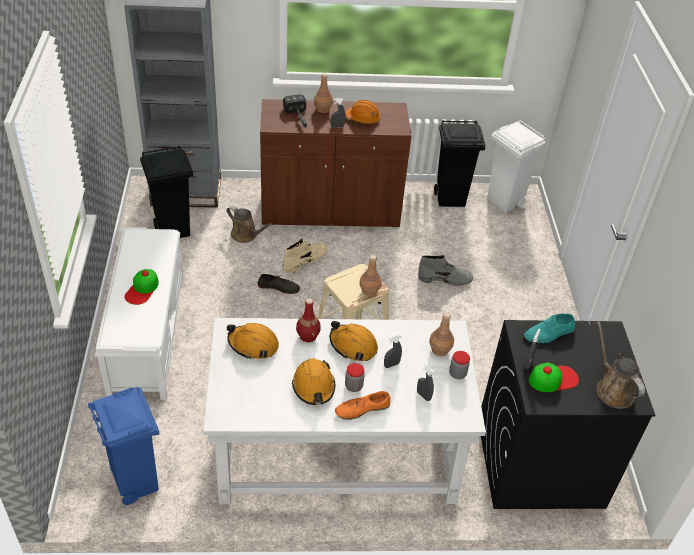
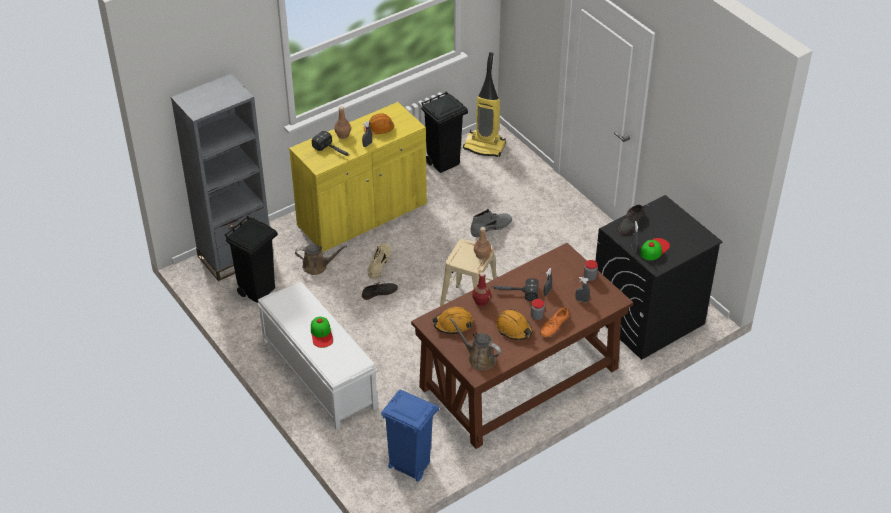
camera: 30 degrees left, 0 degrees up
white desk [203,318,486,505] -> brown desk [411,243,633,449]
brown cabinet [260,99,411,227] -> yellow cabinet [289,102,427,252]
orange hard hat [330,321,378,361] -> hammer [492,278,538,301]
brown bottle [429,312,454,356] -> none
white trash can [487,120,546,213] -> vacuum cleaner [463,52,506,157]
turquoise shoe [524,313,575,343] -> grey shoe [618,205,644,234]
brown watering can [597,321,645,409] -> brown watering can moved to [450,317,501,370]

